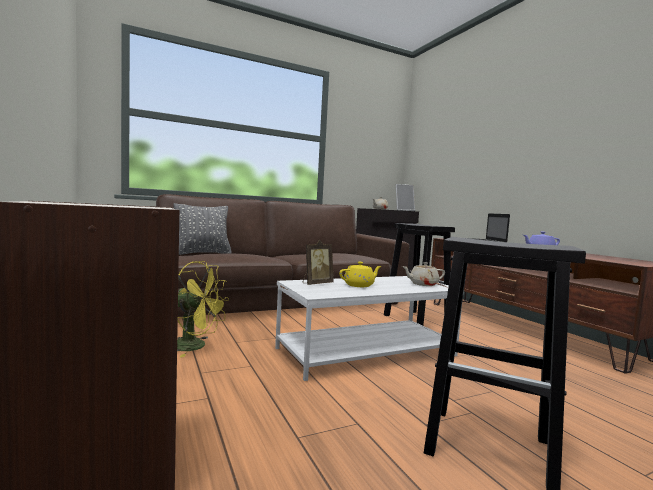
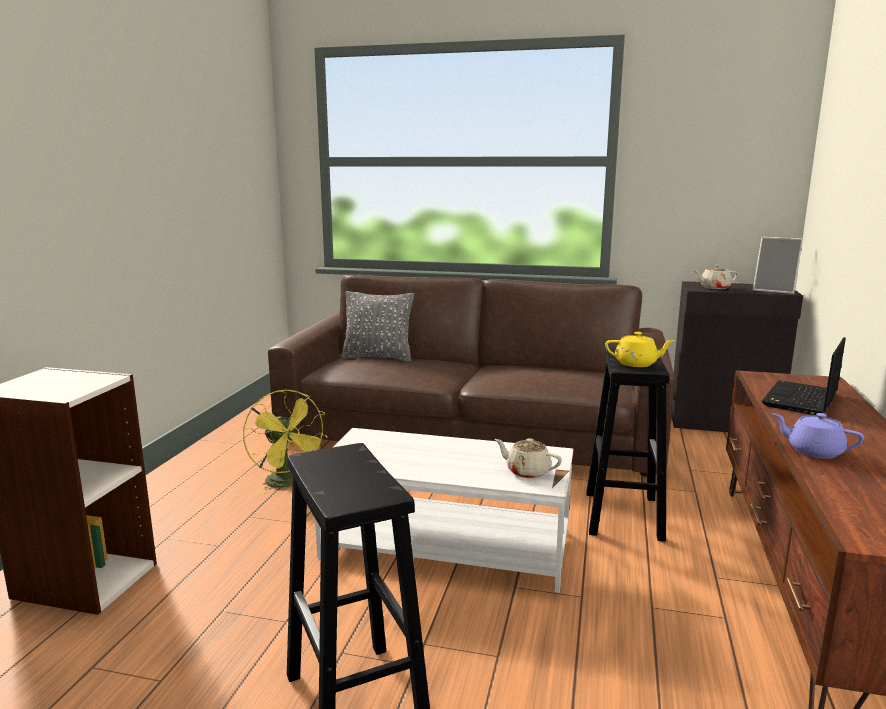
camera: 40 degrees right, 10 degrees up
picture frame [303,240,333,285] -> none
yellow teapot [339,262,382,287] -> yellow teapot moved to [605,332,674,367]

